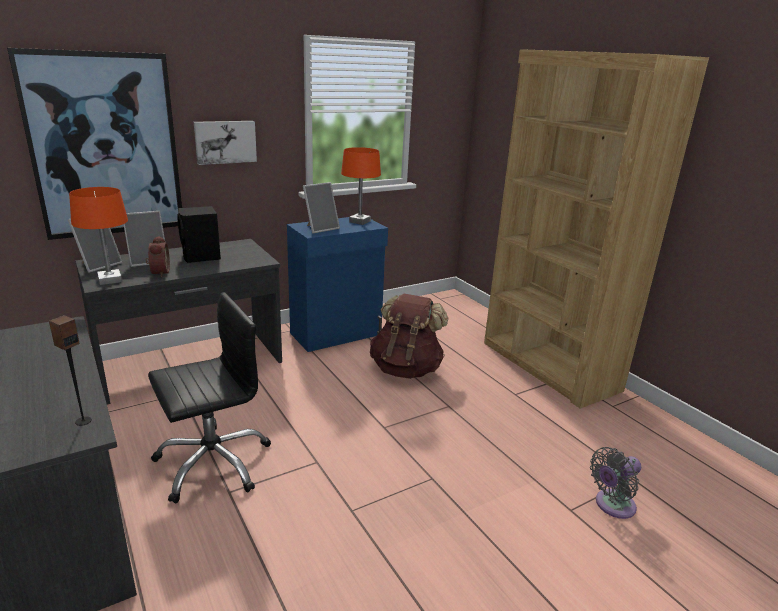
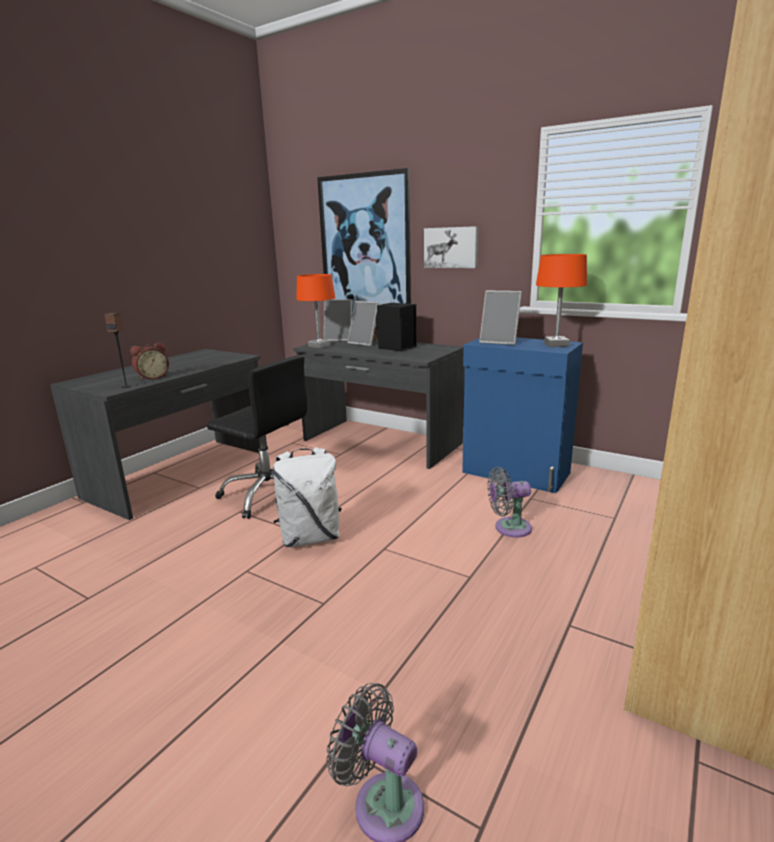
camera: 65 degrees right, 5 degrees down
alarm clock [145,236,170,277] -> alarm clock moved to [130,342,169,381]
brown backpack [370,294,448,379] -> grey fan [488,467,532,537]
none -> white backpack [273,447,342,547]

